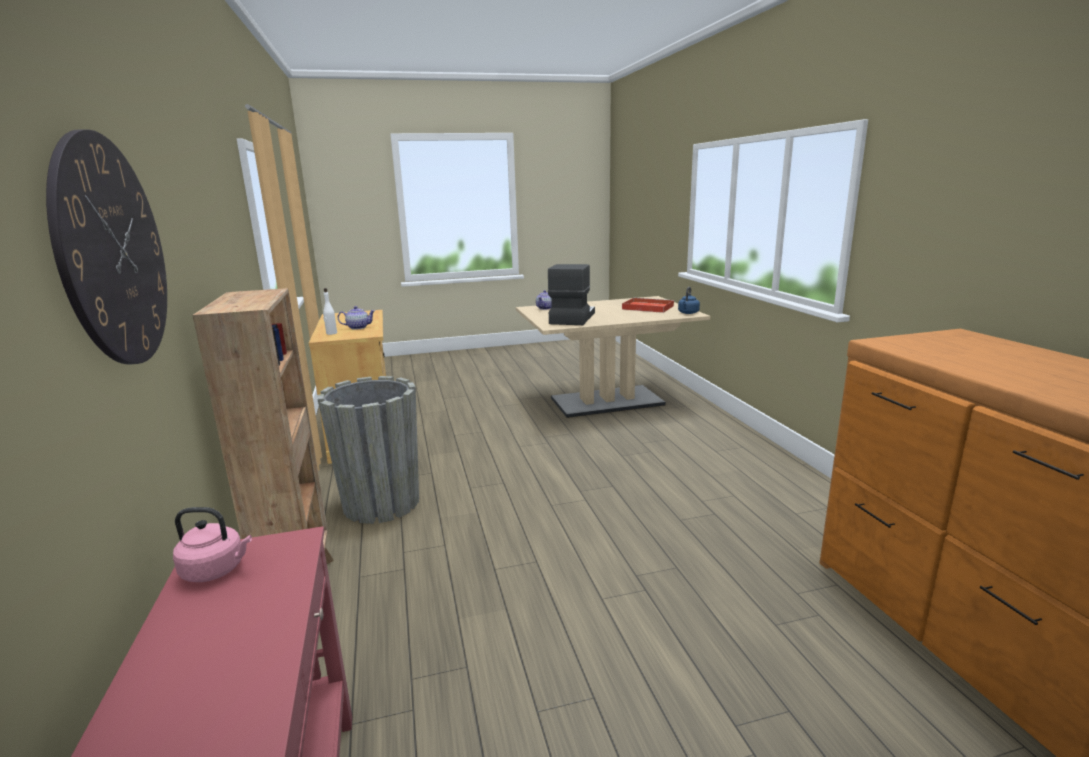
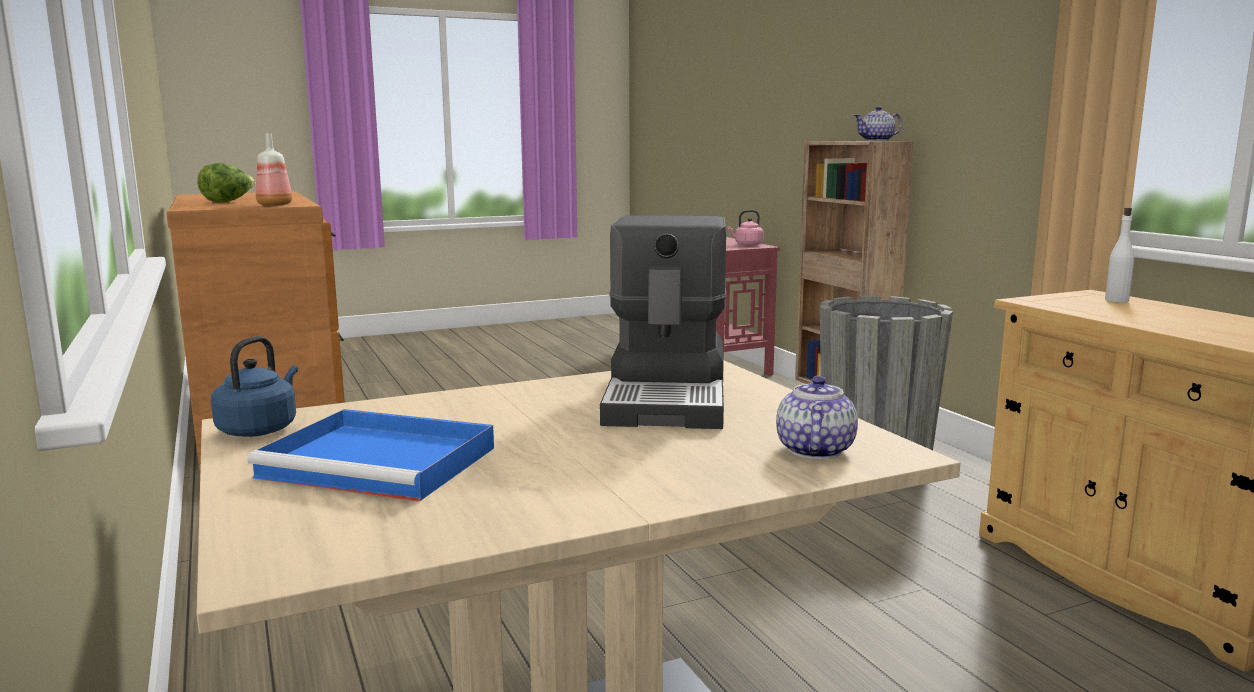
camera: 170 degrees right, 5 degrees down
wall clock [46,129,167,364] -> none
teapot [338,306,375,330] -> teapot moved to [854,107,902,141]
red tray [622,298,674,313] -> blue tray [247,409,494,502]
none -> lettuce [197,163,255,202]
none -> bottle [256,133,292,206]

